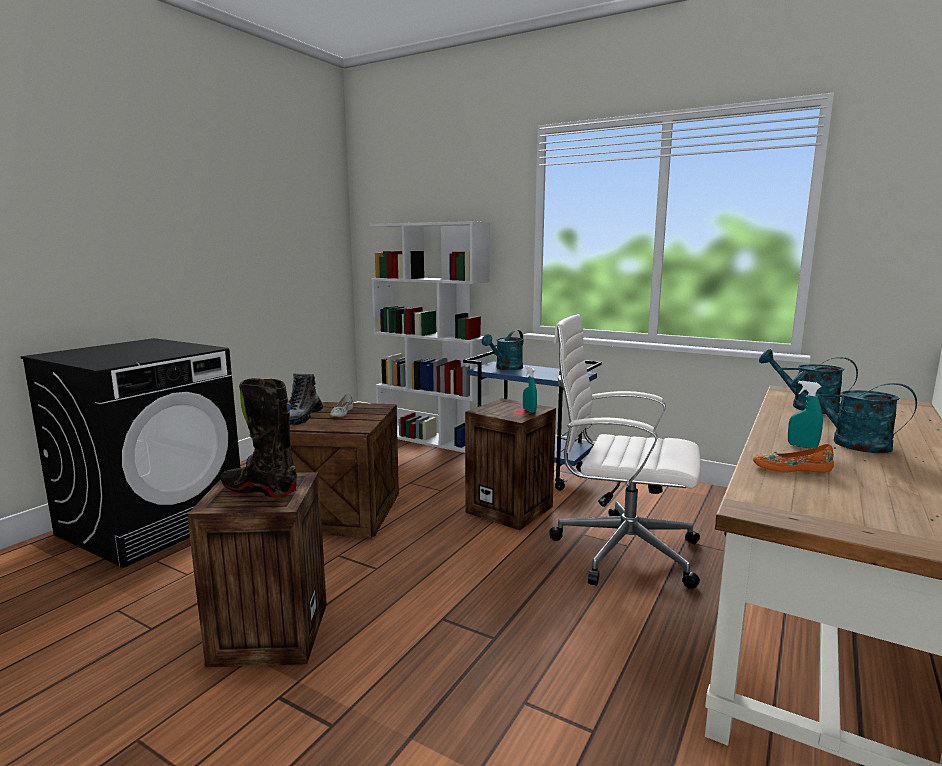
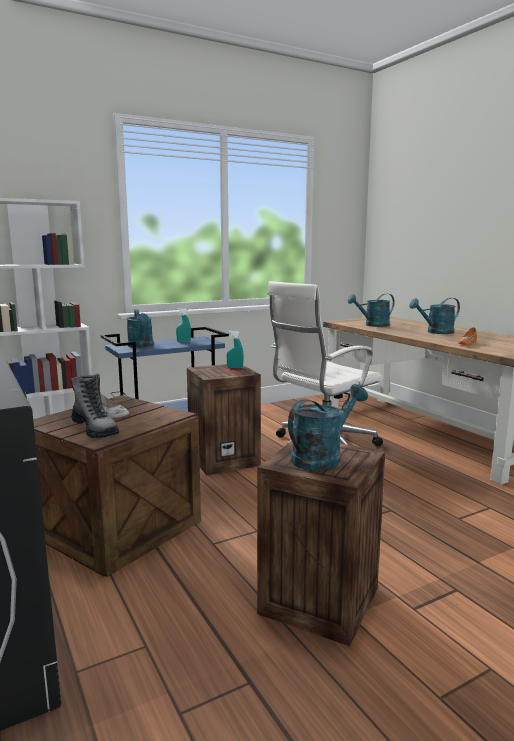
camera: 60 degrees left, 0 degrees up
black boot [221,378,297,497] -> turquoise watering can [288,384,368,470]
turquoise spray bottle [788,381,823,449] -> turquoise spray bottle moved to [176,308,191,342]

